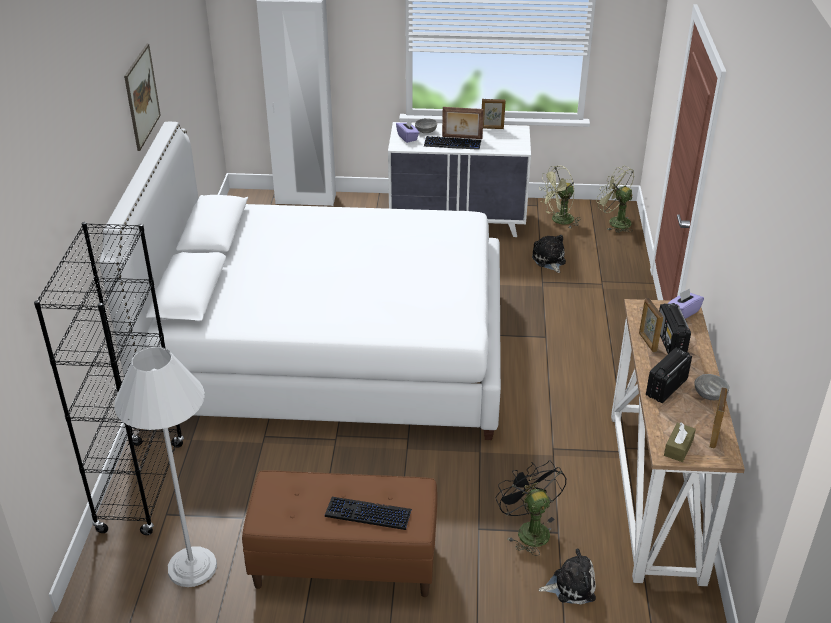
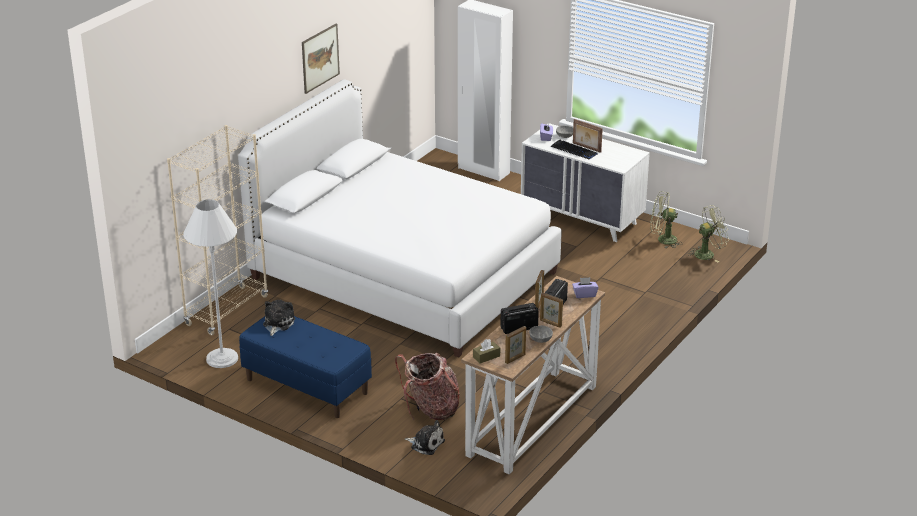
camera: 30 degrees right, 5 degrees down
black bookcase [34,222,184,535] -> beige bookcase [167,125,268,335]
brown bench [242,471,437,597] -> blue bench [239,316,372,418]
keyboard [325,497,412,530] -> none
picture frame [482,99,506,129] -> picture frame moved to [540,292,563,328]
black fan [496,460,567,556] -> backpack [395,352,460,420]
plush toy [532,235,566,273] -> plush toy moved to [263,300,295,336]
green fan [596,166,634,233] -> green fan turned 90 degrees clockwise [687,205,729,262]

